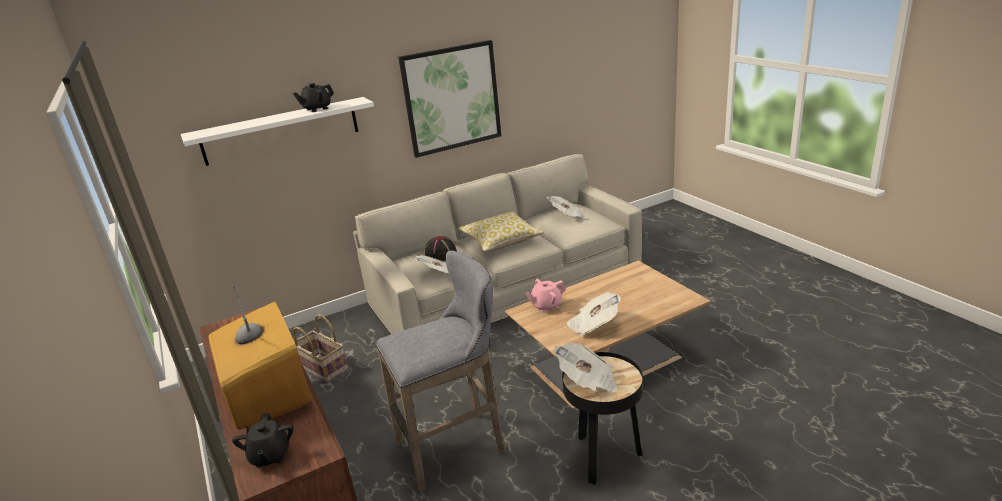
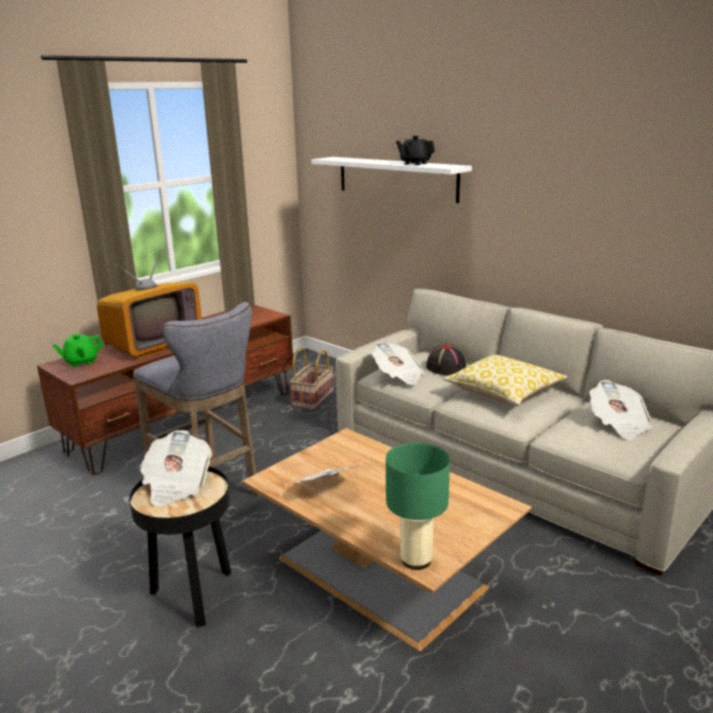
camera: 70 degrees right, 5 degrees down
black teapot [232,413,294,468] -> green teapot [52,334,103,367]
picture [398,40,501,158] -> none
pink teapot [525,279,566,312] -> none
none -> green table lamp [386,442,450,570]

